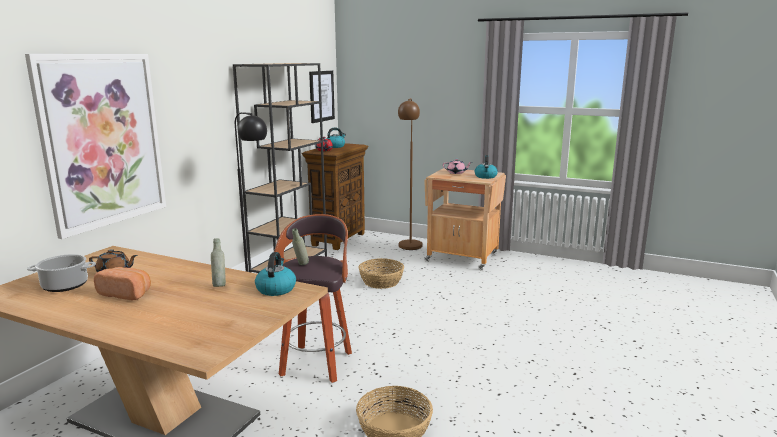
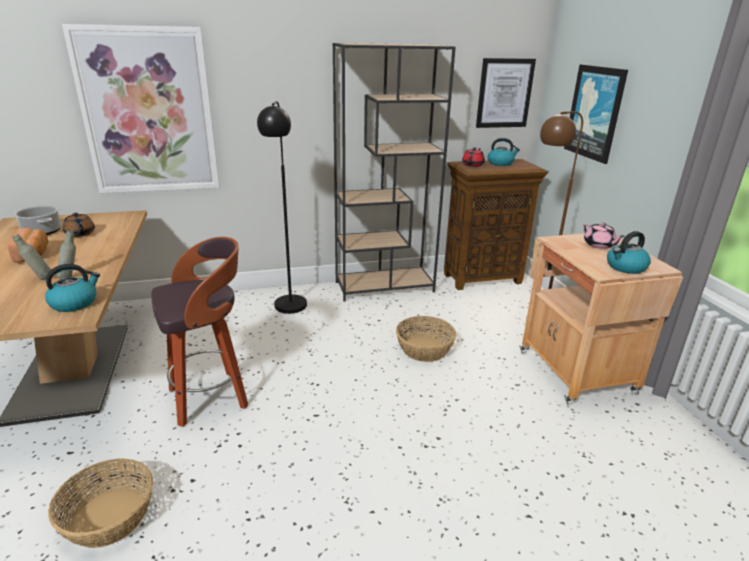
camera: 50 degrees right, 10 degrees up
grey bottle [292,228,309,265] -> grey bottle moved to [12,234,51,280]
none -> picture [564,64,628,164]

